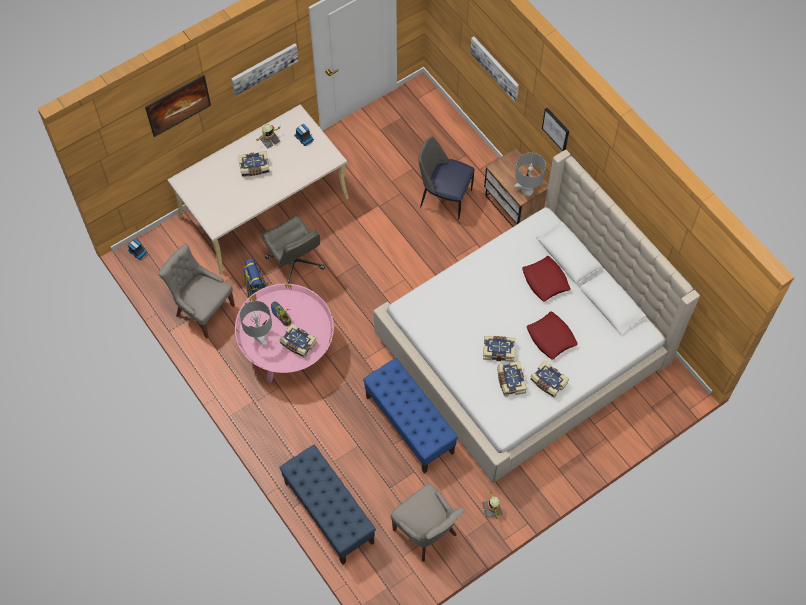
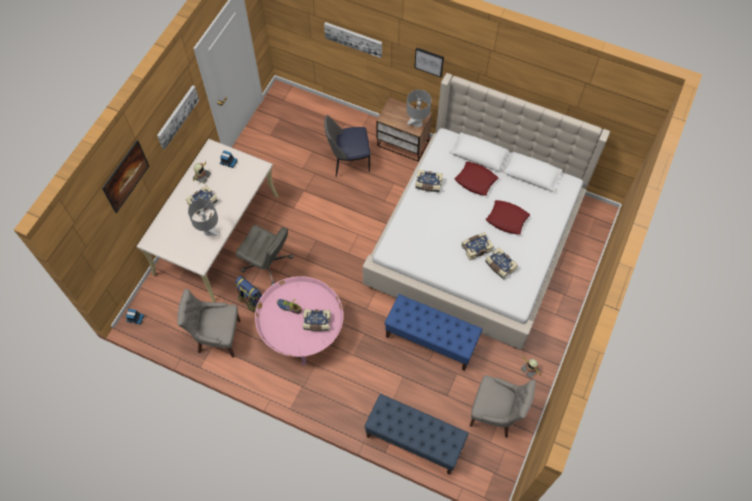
camera: 30 degrees left, 0 degrees up
grey table lamp [240,301,272,345] -> grey table lamp moved to [188,199,218,236]
book [530,361,569,398] -> book moved to [415,170,443,193]

